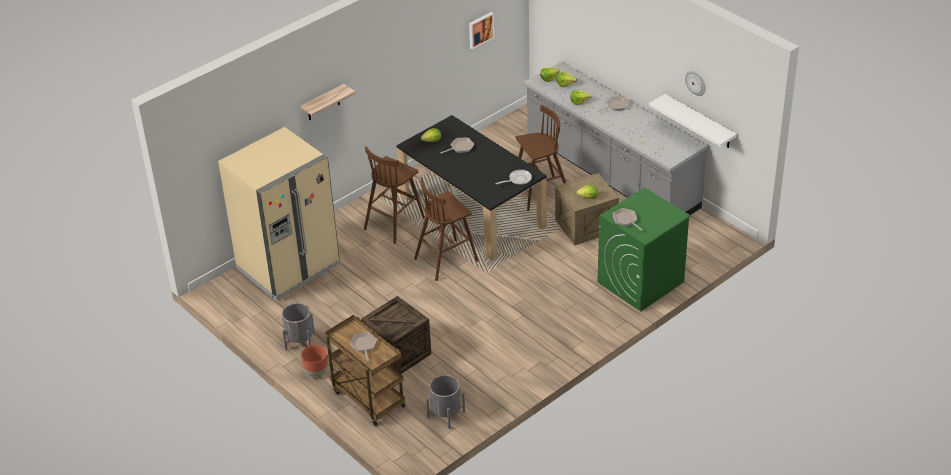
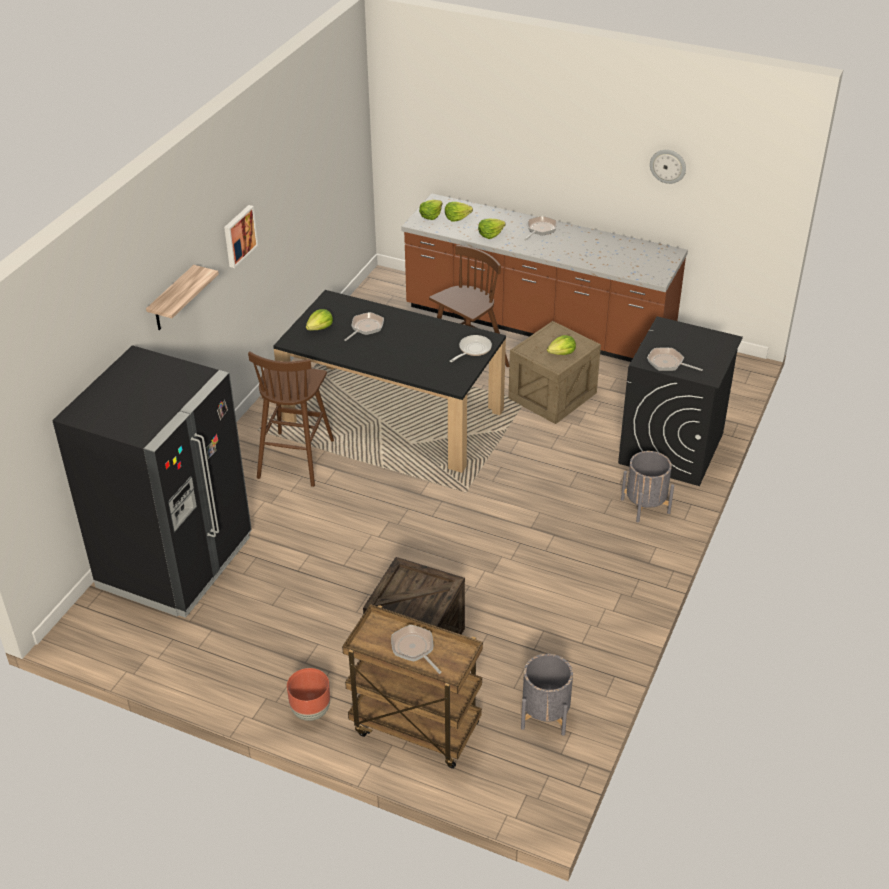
camera: 25 degrees left, 0 degrees up
beige fridge [218,127,340,300] -> black fridge [52,345,252,618]
grey planter [281,303,315,350] -> grey planter moved to [621,451,674,522]
brown stool [414,177,478,281] -> none
picture [469,12,494,49] -> picture moved to [224,205,258,268]
grey counter [524,61,708,215] -> brown counter [401,193,688,362]
green washing machine [597,187,691,311] -> black washing machine [618,317,743,486]
white shelf [649,94,737,148] -> none

